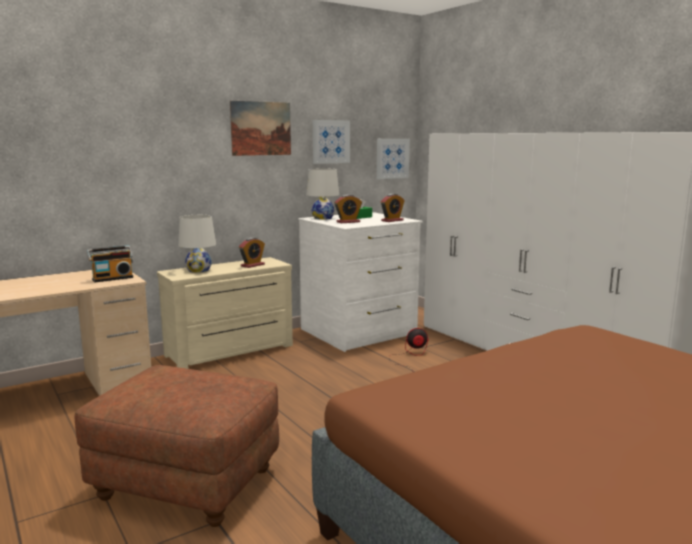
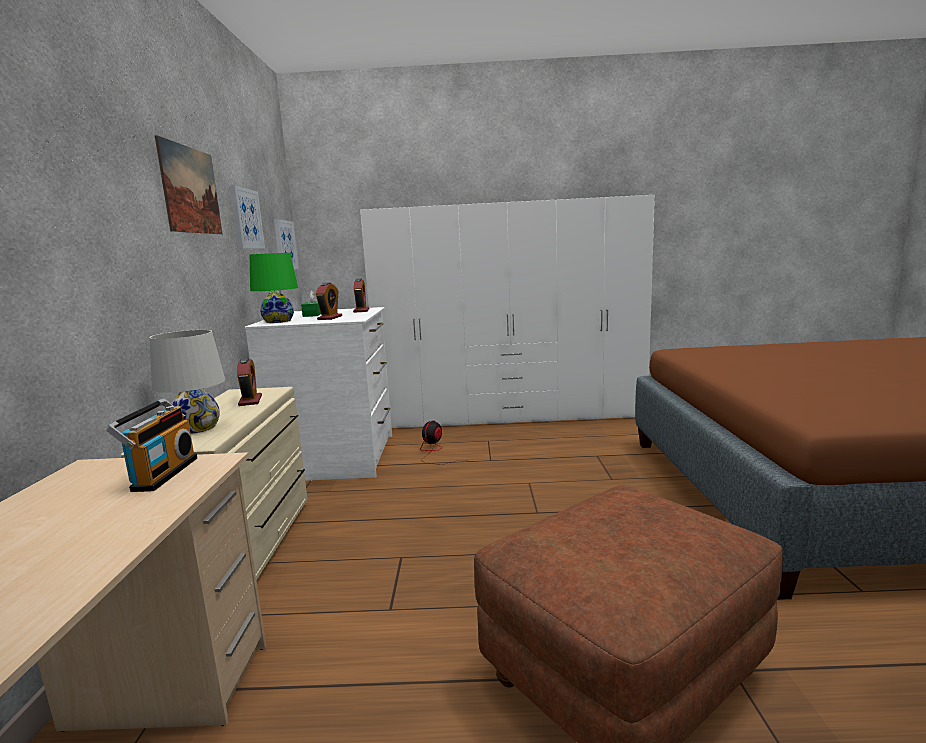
camera: 55 degrees left, 0 degrees up
white table lamp [306,169,339,220] -> green table lamp [250,253,298,323]

